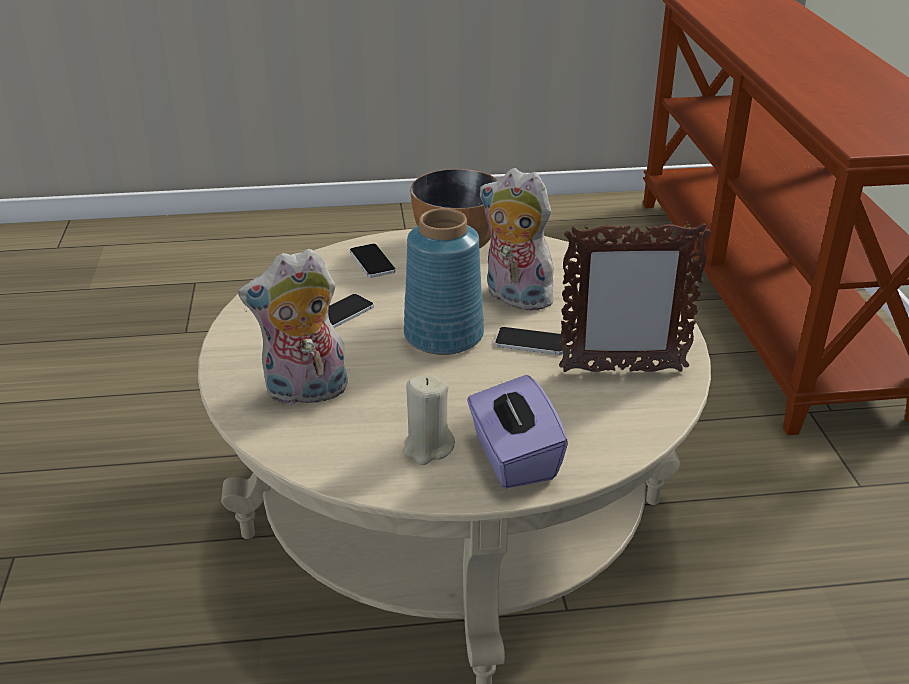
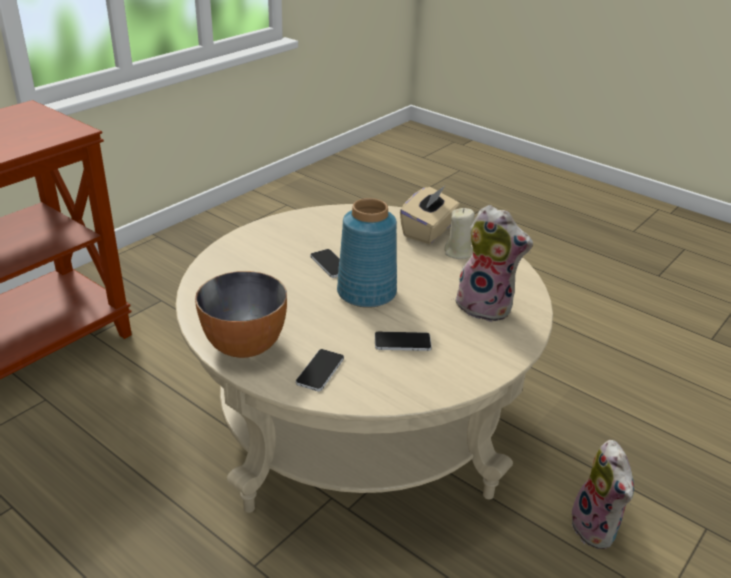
camera: 135 degrees left, 0 degrees up
purple tissue box [467,375,568,488] -> beige tissue box [400,186,460,244]
plush toy [479,168,557,311] -> plush toy moved to [571,440,634,549]
picture frame [559,221,711,372] -> none

